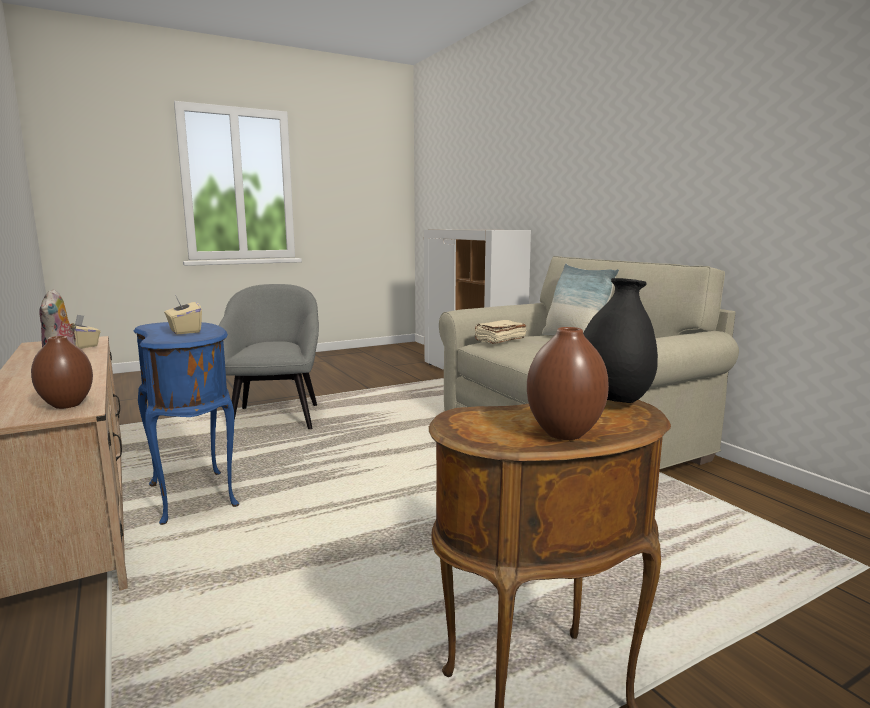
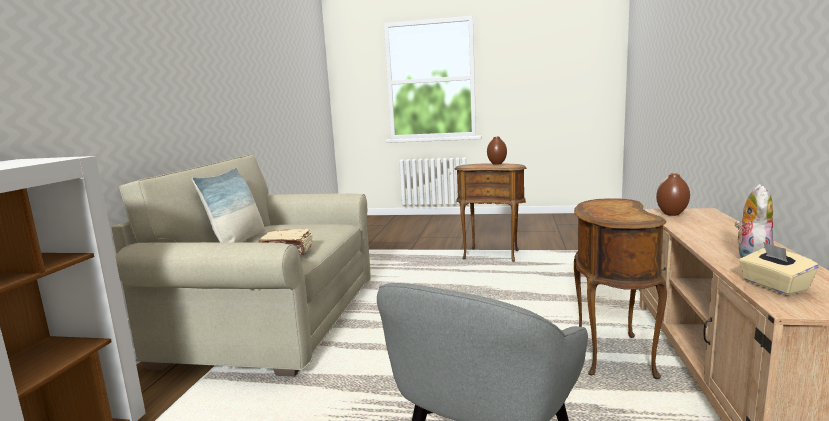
camera: 140 degrees left, 0 degrees up
blue side table [134,322,239,525] -> brown side table [574,198,667,379]
beige tissue box [164,295,202,334] -> none
black vase [583,278,658,403] -> none

